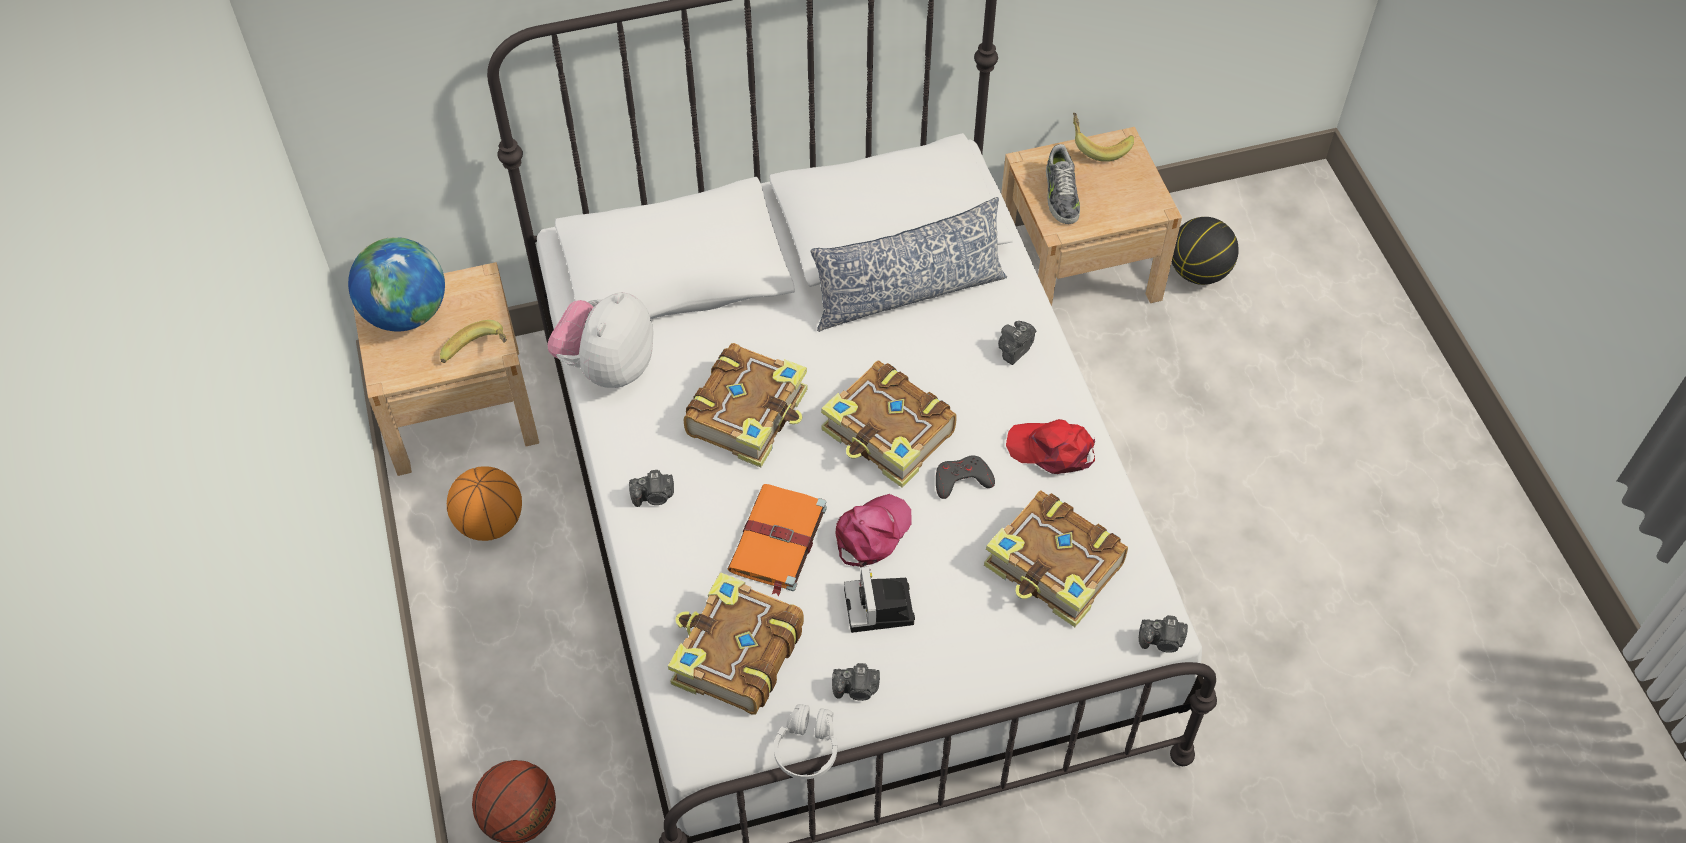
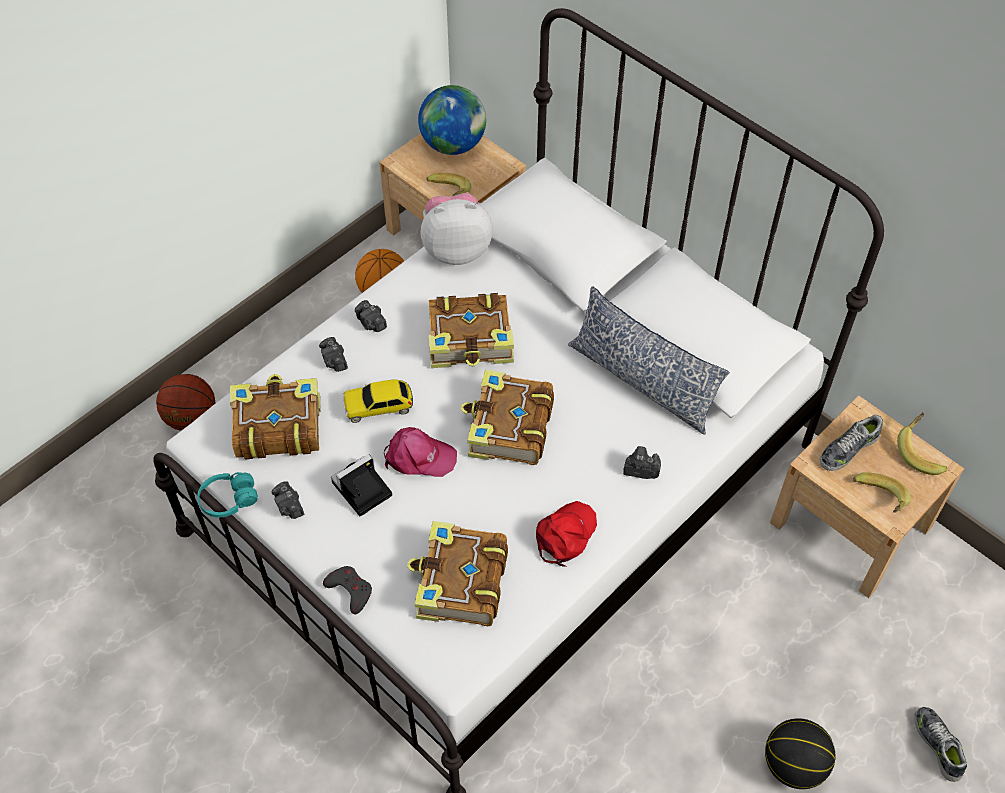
camera: 60 degrees right, 0 degrees up
orange book [728,484,827,597] -> toy car [343,379,413,423]
white headphones [774,704,837,779] -> turquoise headphones [197,472,258,517]
grey game controller [936,455,995,499] -> grey game controller moved to [323,566,372,614]
red cap [1006,419,1095,474] -> red cap turned 45 degrees clockwise [536,501,597,567]
camera [1139,615,1188,653] -> camera moved to [319,337,348,372]
basketball [1172,217,1239,285] -> basketball moved to [765,718,836,789]
none -> banana [853,472,911,513]
none -> shoe [914,707,967,782]

